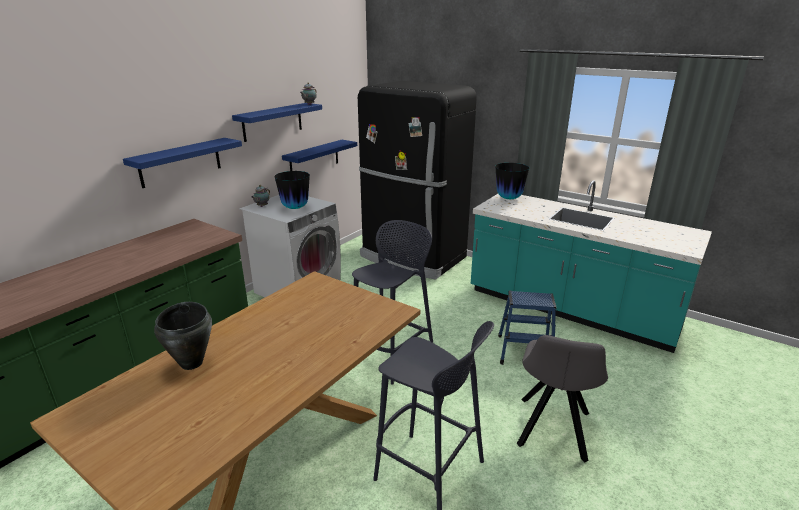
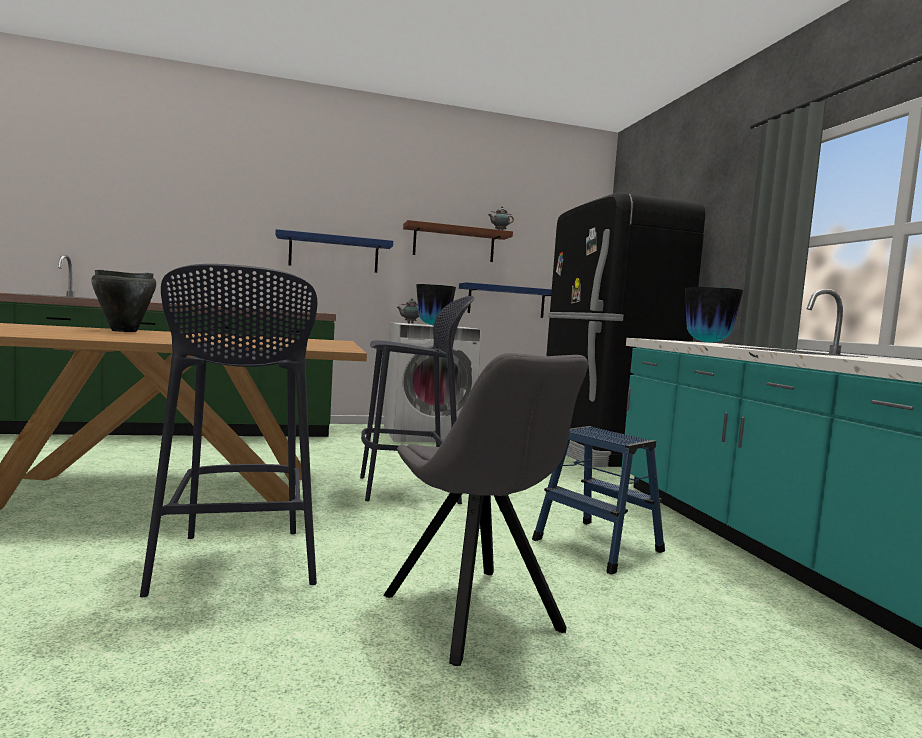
camera: 40 degrees right, 20 degrees down
blue shelf [232,103,322,142] -> brown shelf [403,220,513,262]
grey chair [517,335,608,462] -> grey chair turned 90 degrees counterclockwise [383,353,588,666]

